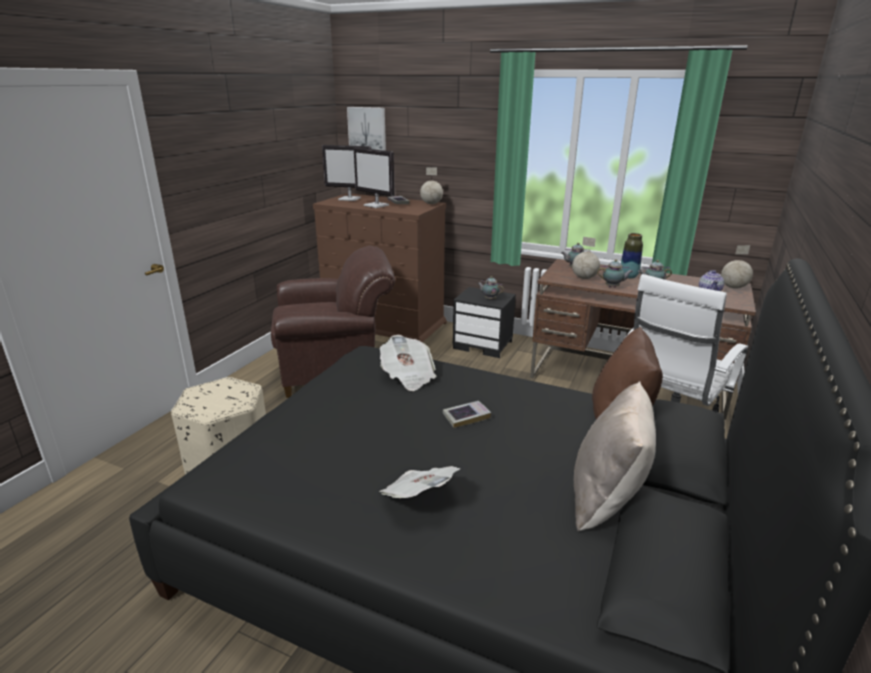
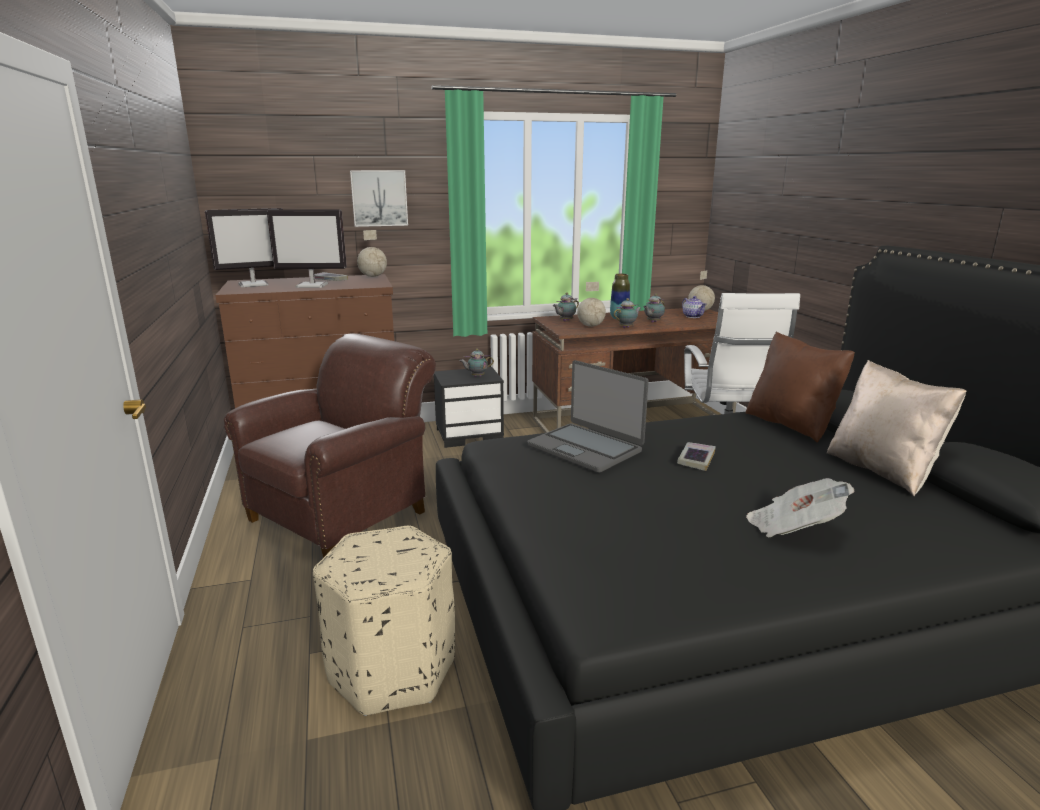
camera: 40 degrees left, 5 degrees down
picture [347,107,386,151] -> picture moved to [350,170,408,227]
newspaper [380,335,437,391] -> laptop [527,360,649,473]

